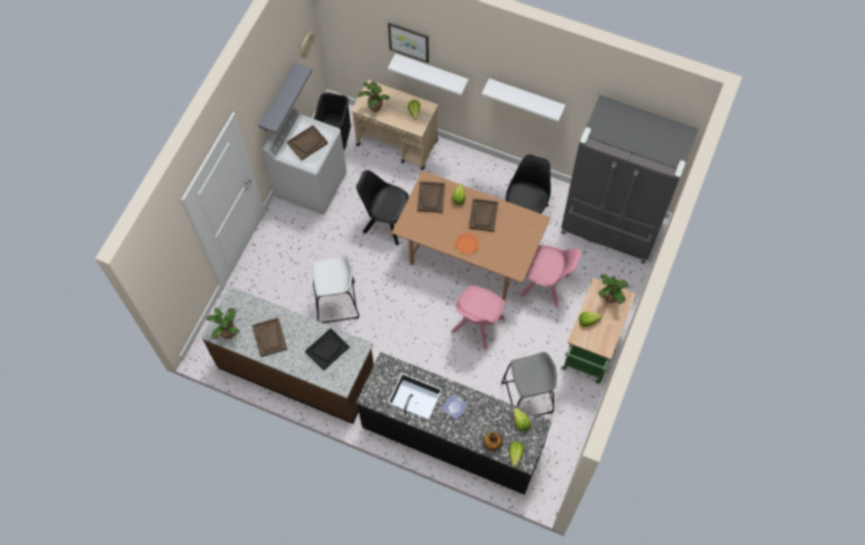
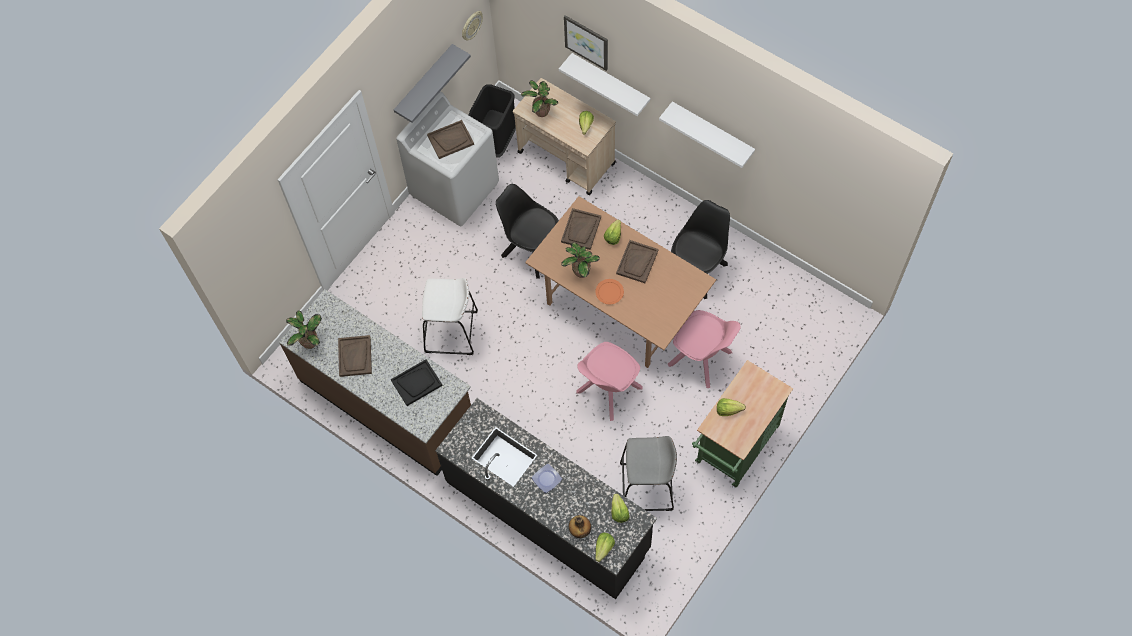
camera: 15 degrees right, 0 degrees up
grey fridge [561,95,698,264] -> none
potted plant [599,274,629,303] -> potted plant moved to [561,242,600,278]

